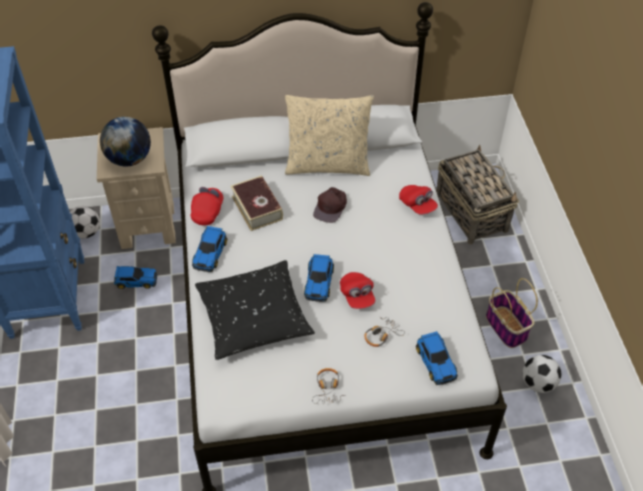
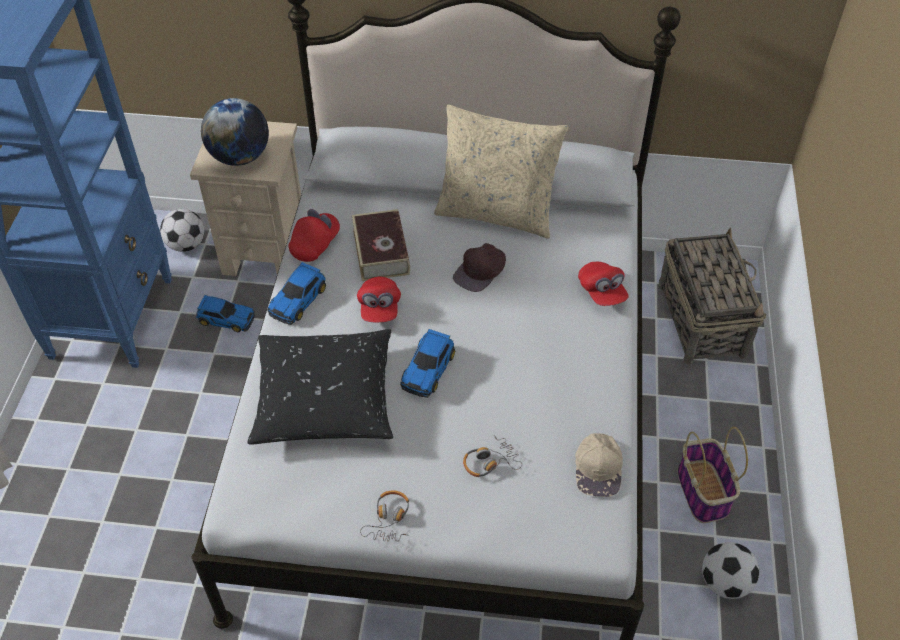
camera: 15 degrees right, 0 degrees up
red cap [340,272,375,309] -> red cap moved to [357,276,401,322]
toy car [416,331,458,385] -> none
none -> beige cap [575,433,623,497]

